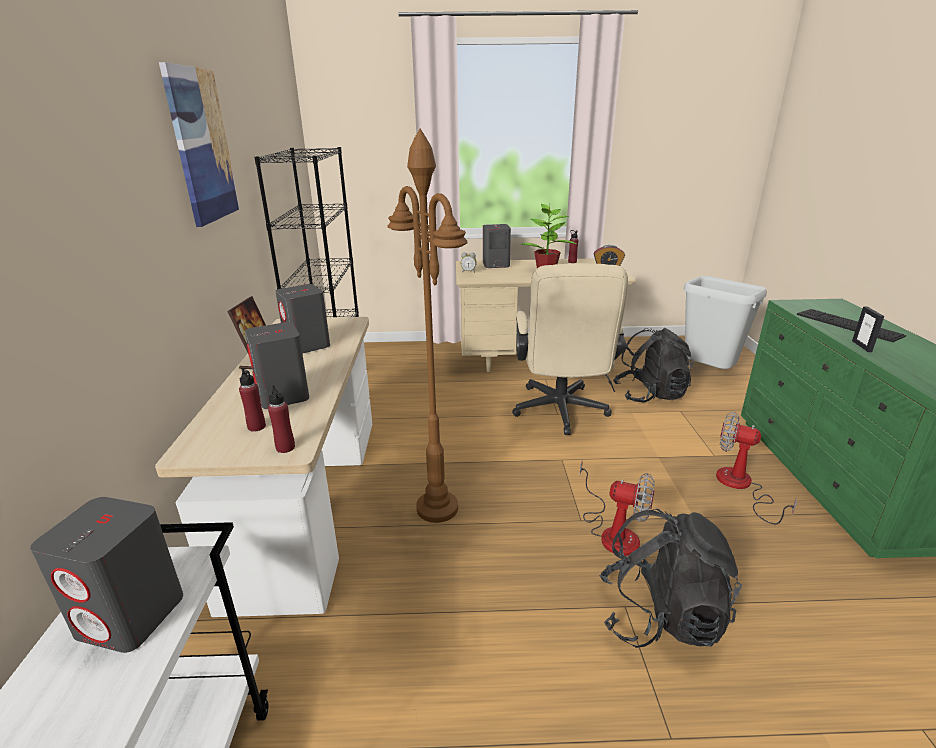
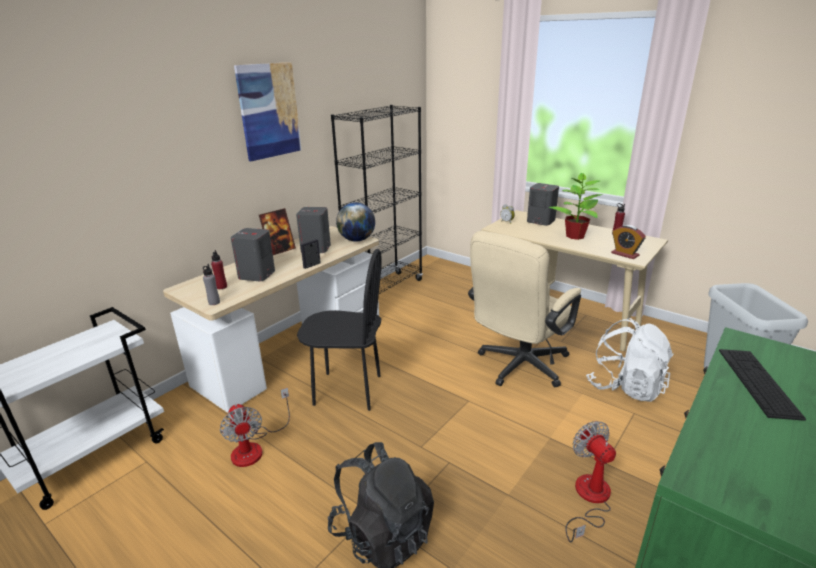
camera: 40 degrees right, 0 degrees up
grey speaker [30,497,183,653] -> none
red bottle [268,385,295,453] -> grey bottle [203,264,220,305]
brown floor lamp [388,129,467,523] -> black chair [297,249,382,411]
fan [579,460,655,556] -> fan moved to [220,388,290,467]
black backpack [613,328,694,403] -> white backpack [586,318,674,402]
picture frame [852,306,884,352] -> picture frame moved to [301,239,321,269]
none -> globe [336,202,375,242]

